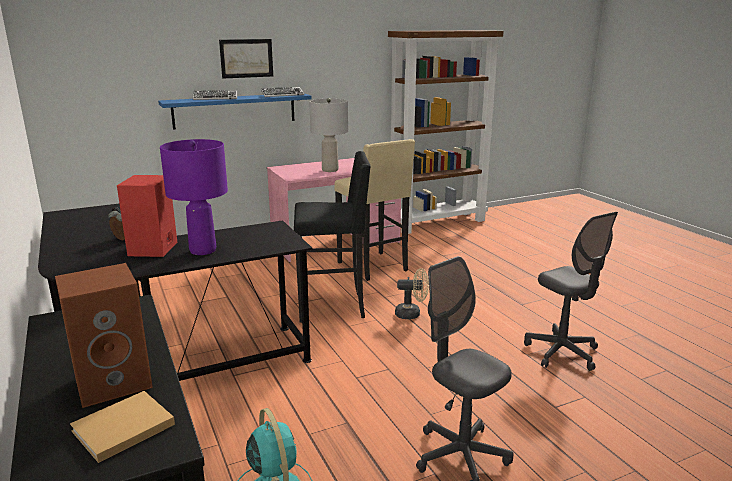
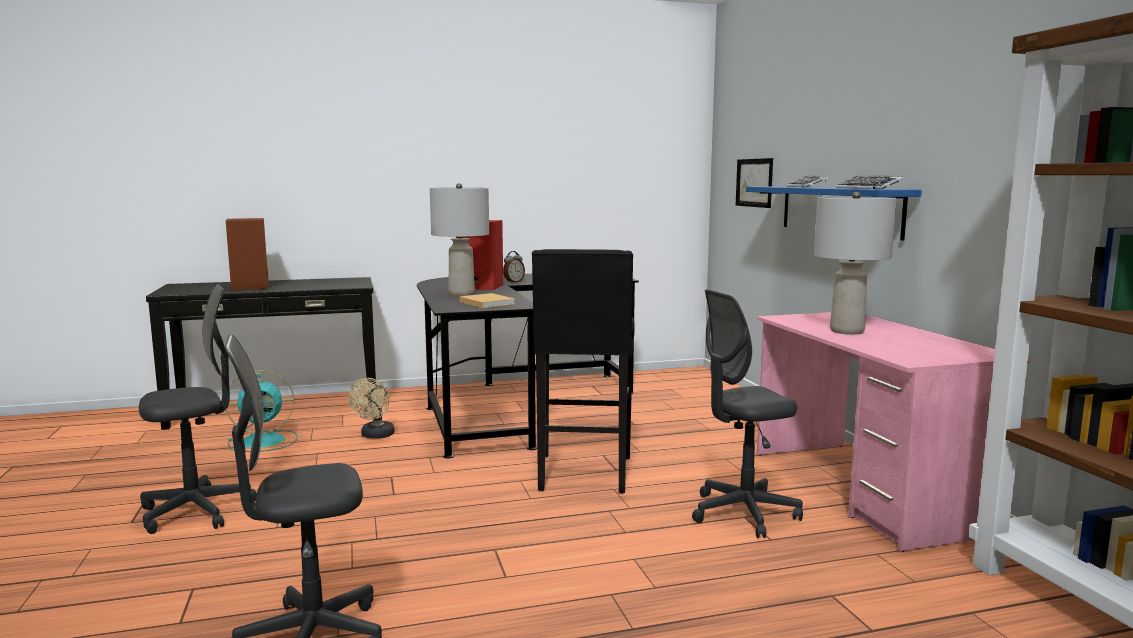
camera: 100 degrees right, 10 degrees down
beige book [70,391,175,463] -> beige book moved to [460,293,515,308]
purple table lamp [160,139,228,255] -> grey table lamp [430,183,489,296]
picture [219,39,273,78] -> picture moved to [736,158,773,208]
beige stool [335,139,415,281] -> grey office chair [692,289,803,538]
beige fan [395,268,429,319] -> beige fan moved to [348,378,395,439]

